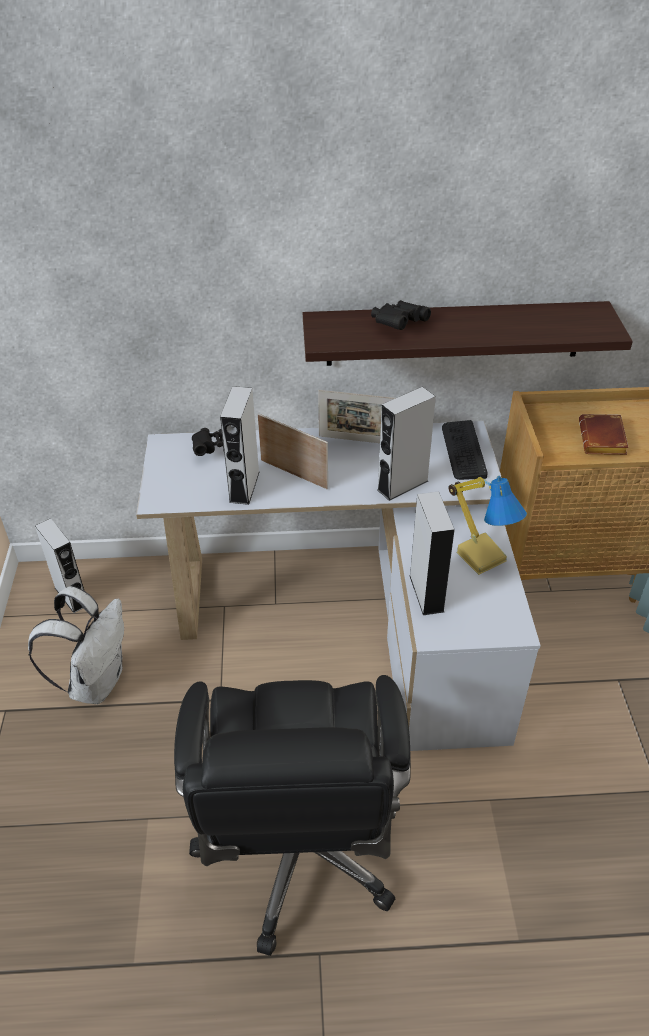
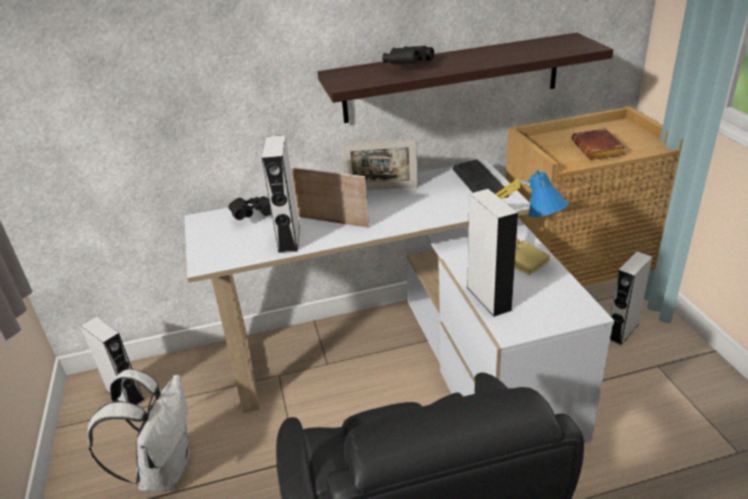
camera: 10 degrees left, 10 degrees down
grey speaker [377,387,436,501] -> grey speaker moved to [610,251,653,345]

